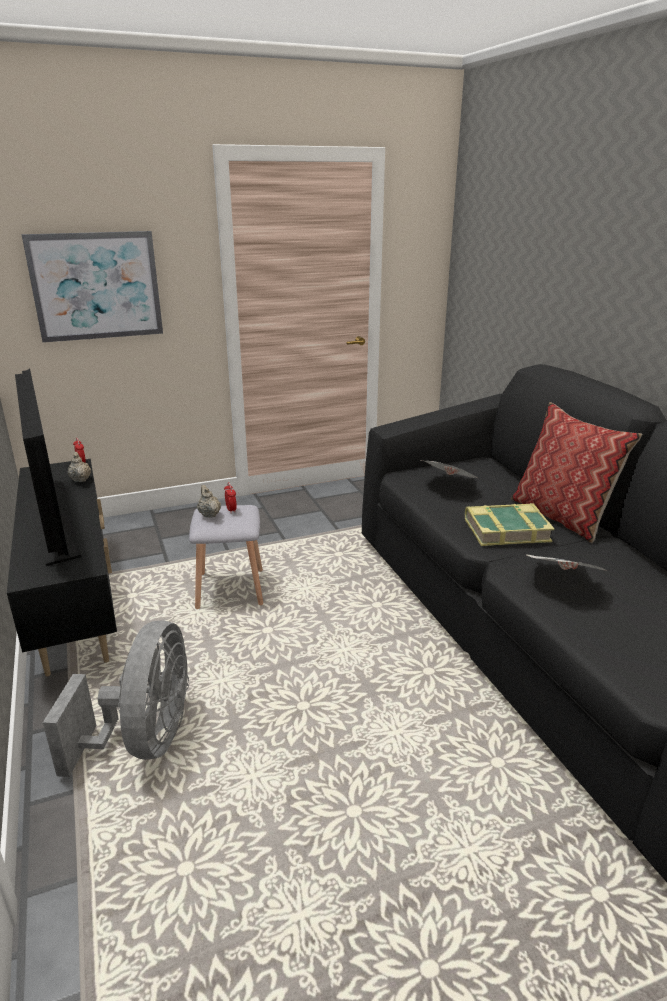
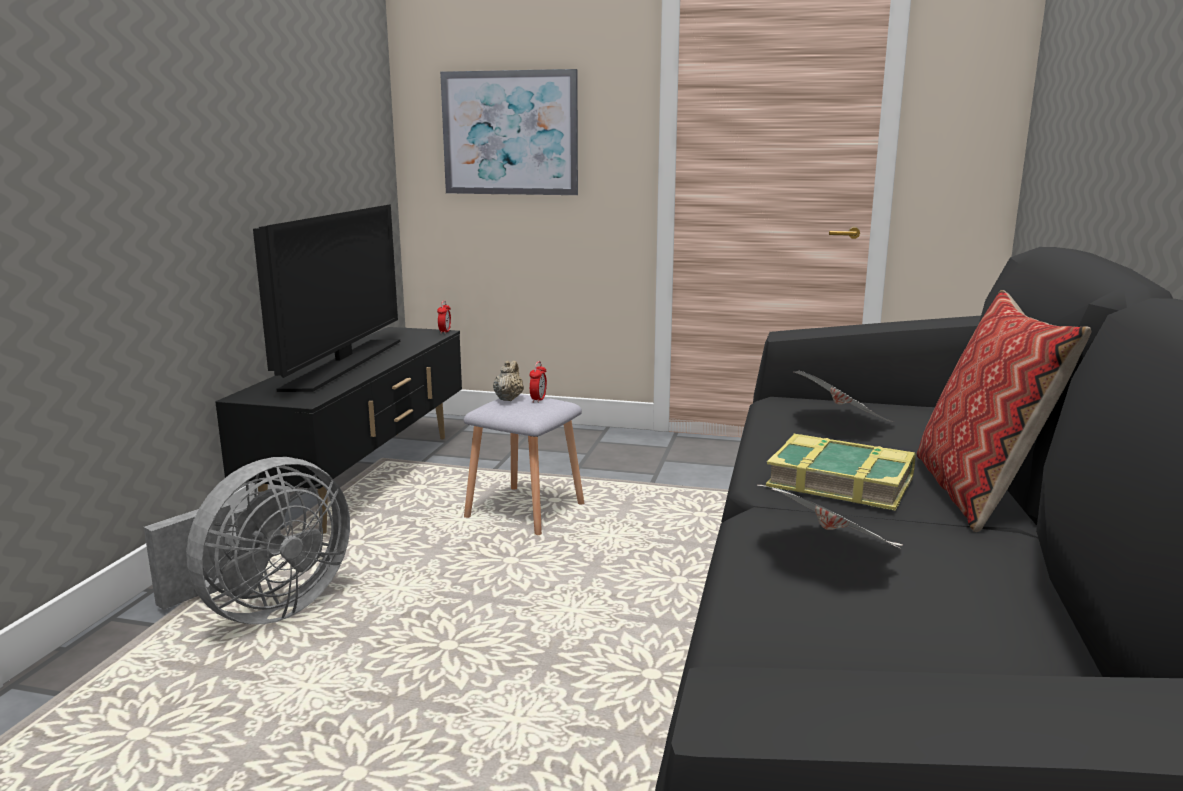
camera: 35 degrees right, 10 degrees down
beige teapot [68,452,91,482] -> none

